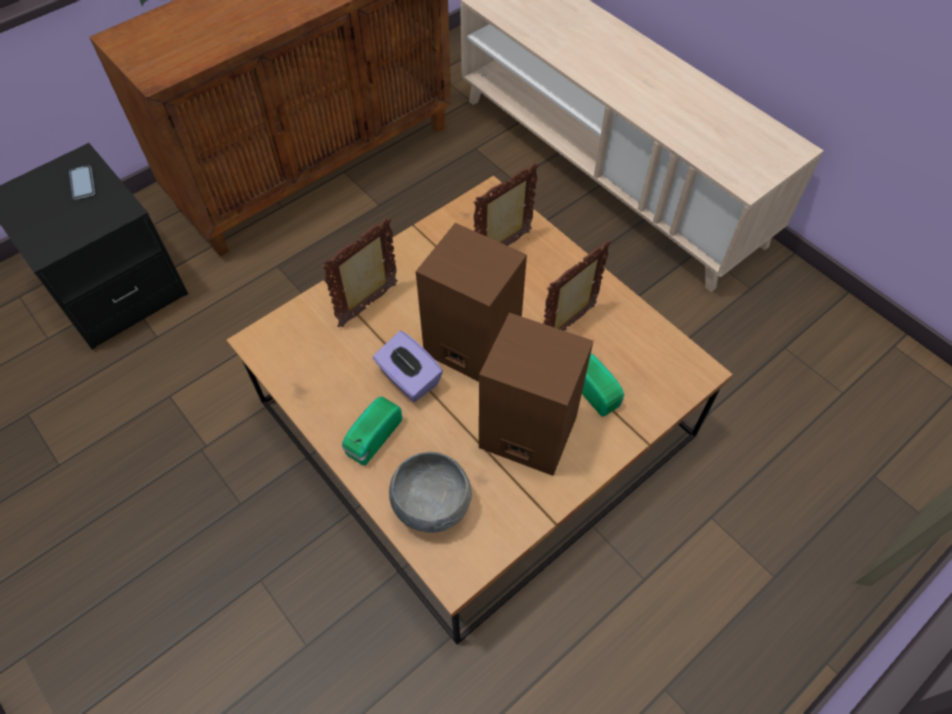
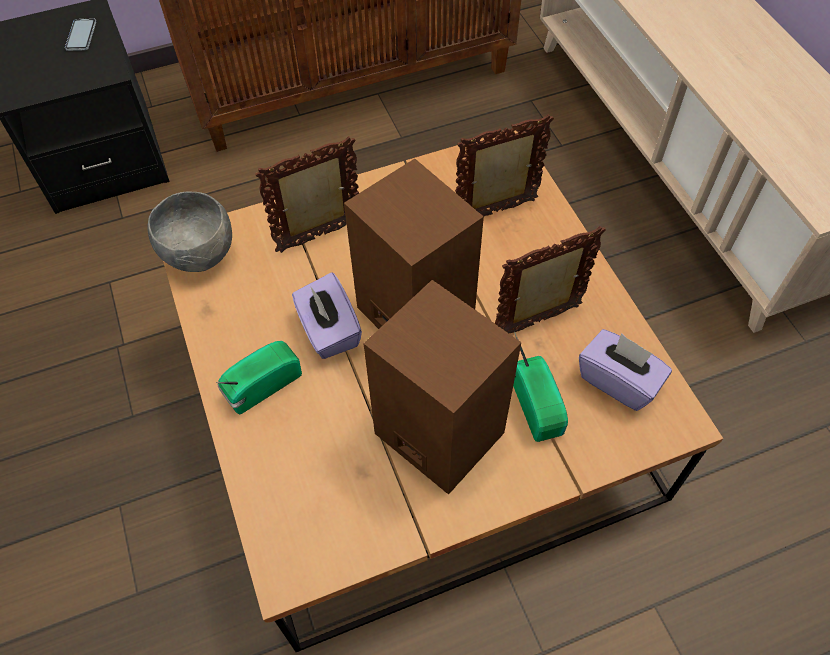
camera: 20 degrees right, 0 degrees up
grey bowl [389,452,472,533] -> grey bowl moved to [147,192,232,272]
none -> purple tissue box [579,329,672,411]

